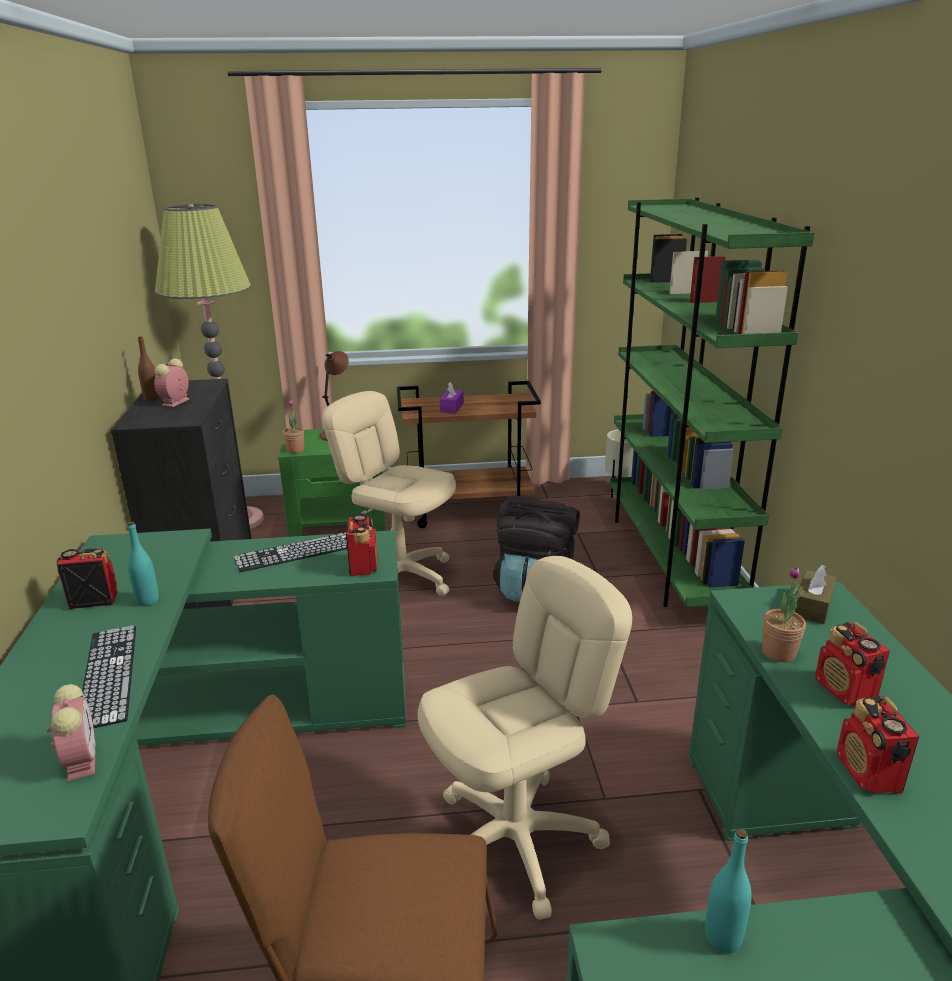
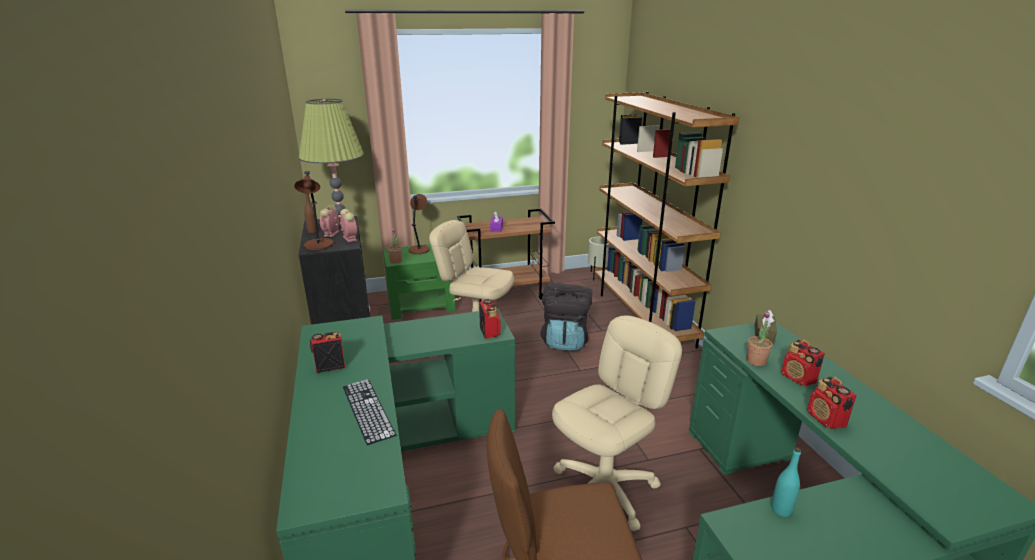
camera: 10 degrees left, 0 degrees up
alarm clock [46,684,96,781] -> alarm clock moved to [340,209,357,242]
turquoise bottle [127,521,159,606] -> none
keyboard [234,532,347,572] -> none
green bookcase [610,198,814,607] -> brown bookcase [594,92,739,348]
none -> brown table lamp [294,171,334,250]

